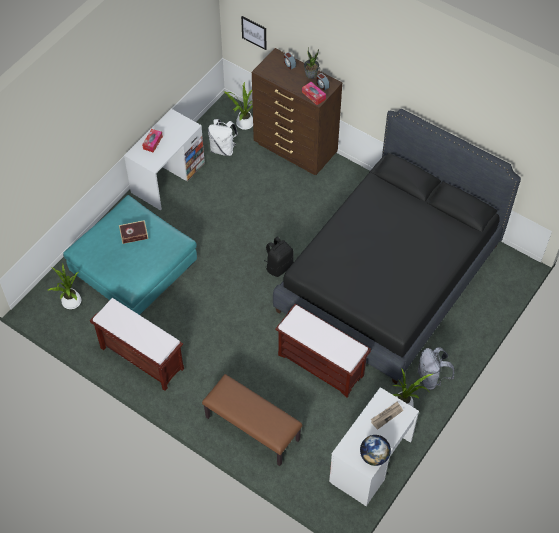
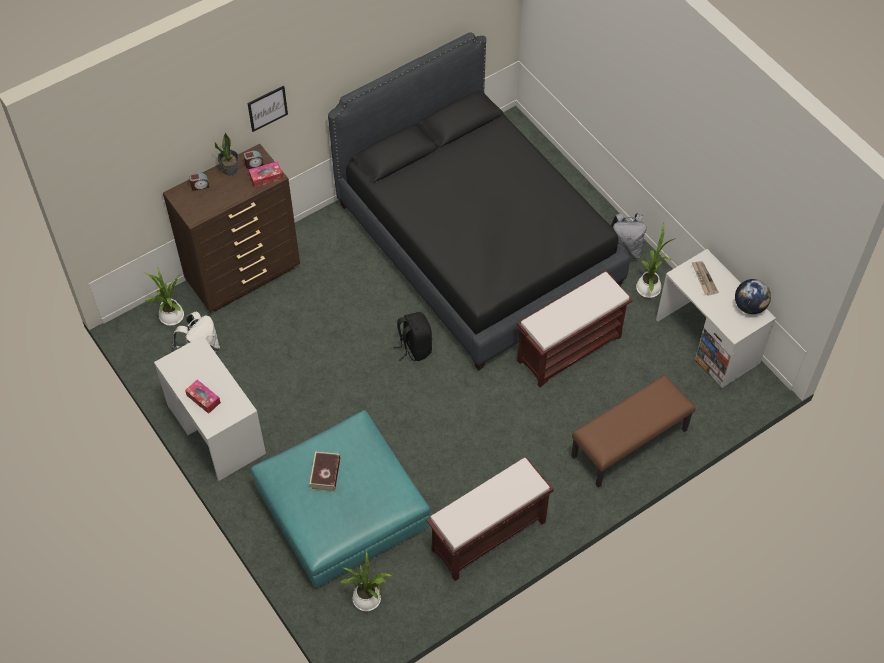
camera: 70 degrees left, 0 degrees up
picture [241,16,266,50] -> picture moved to [248,86,288,132]

